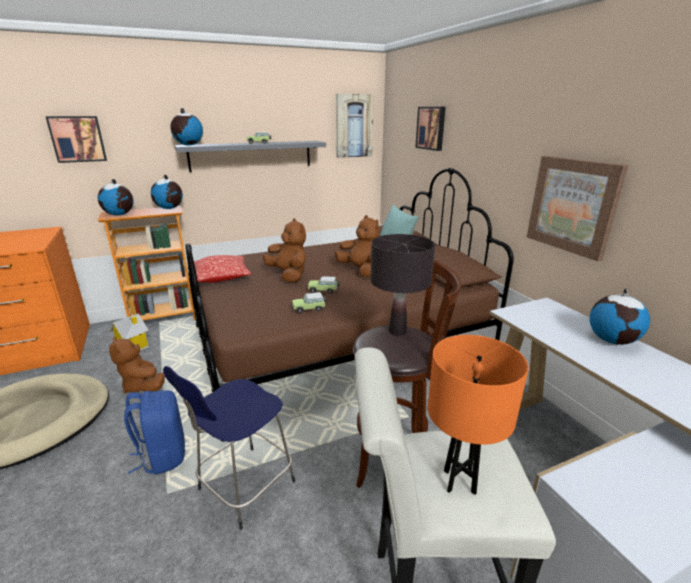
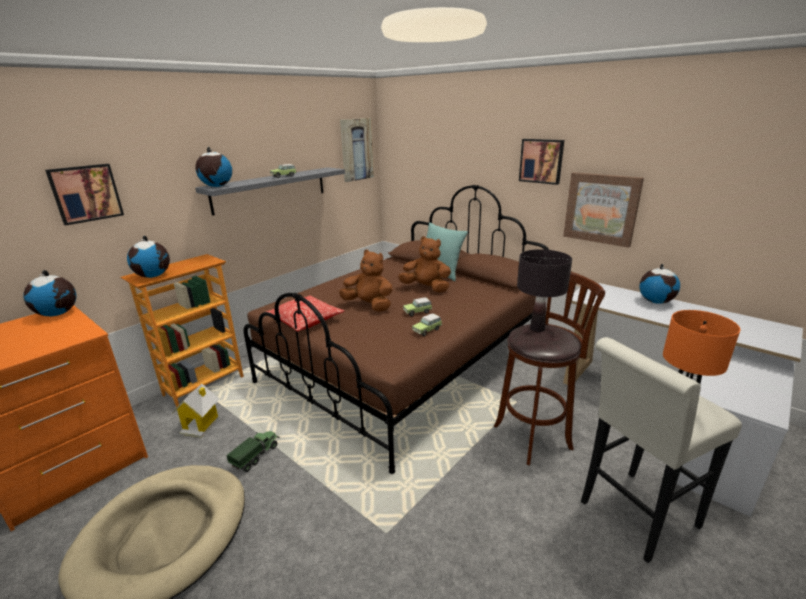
camera: 25 degrees left, 0 degrees up
brown plush toy [109,336,165,393] -> toy truck [227,431,280,472]
blue backpack [124,390,185,475] -> none
globe [151,175,183,209] -> globe moved to [23,270,76,316]
blue stool [163,366,295,530] -> none
picture [415,107,446,151] -> picture moved to [519,139,564,185]

